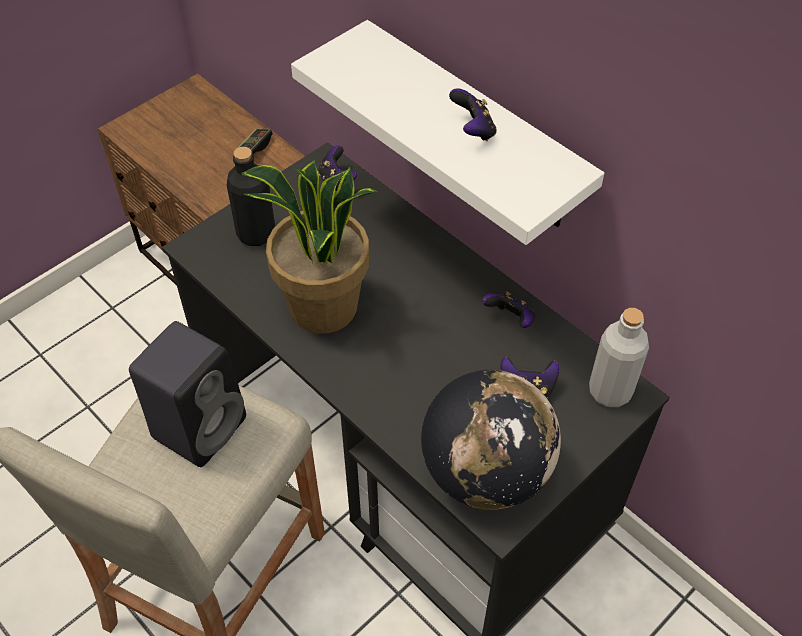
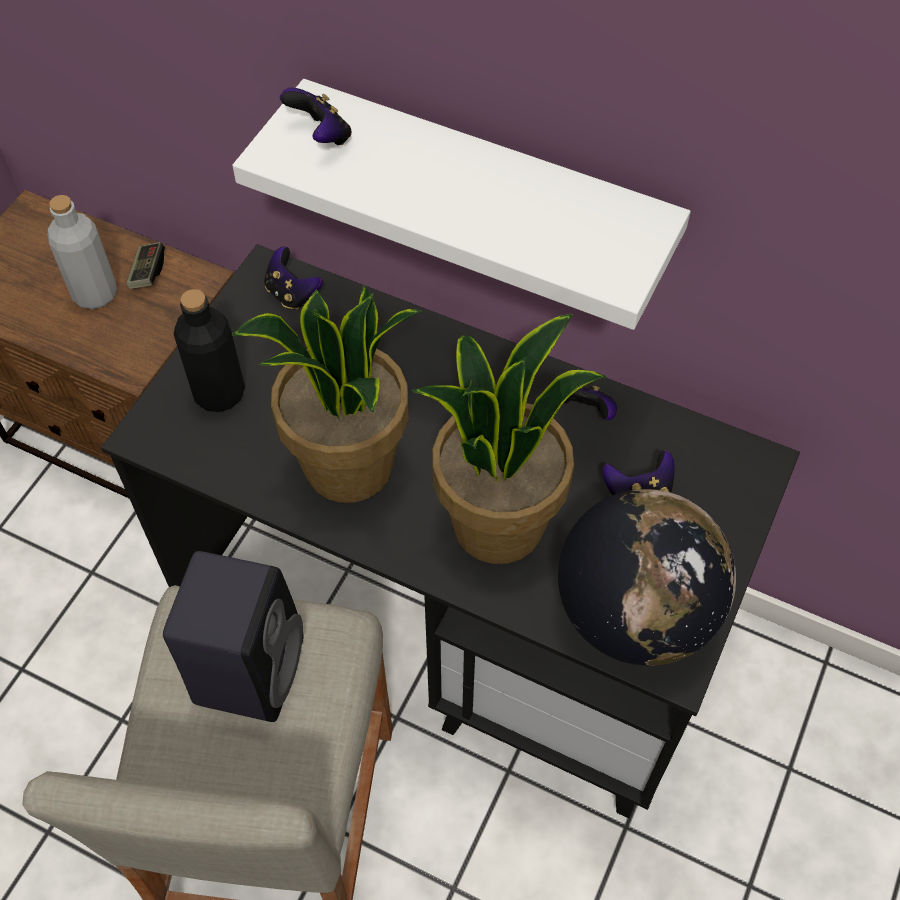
camera: 20 degrees left, 5 degrees up
game controller [449,88,497,141] -> game controller moved to [280,88,352,145]
grey bottle [589,308,649,407] -> grey bottle moved to [47,195,117,309]
none -> potted plant [412,314,607,564]

